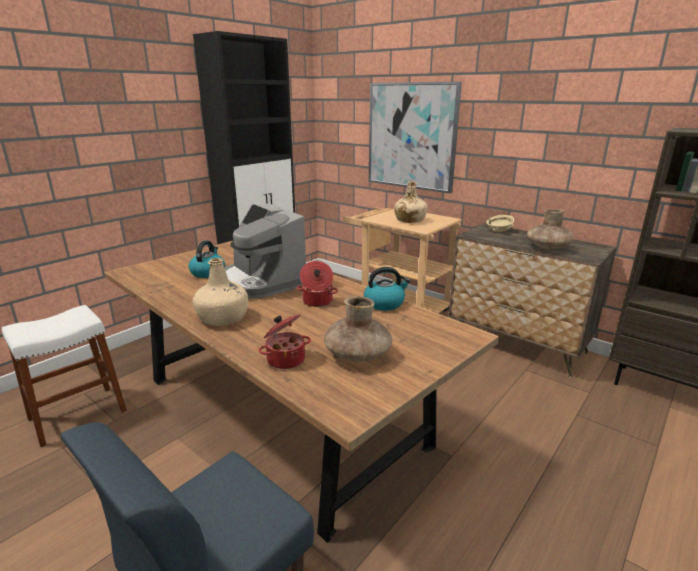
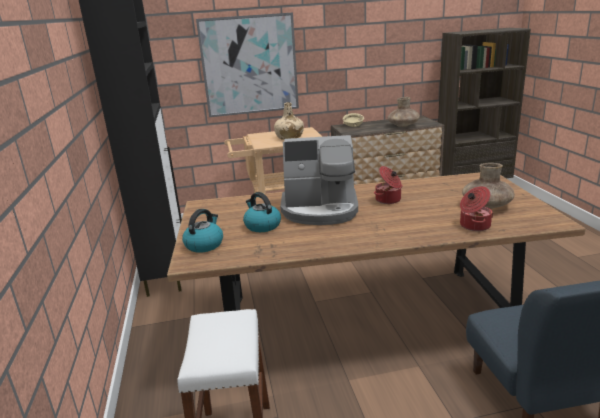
camera: 50 degrees left, 0 degrees up
beige bottle [193,258,248,326] -> none
kettle [364,267,411,311] -> kettle moved to [182,209,223,253]

